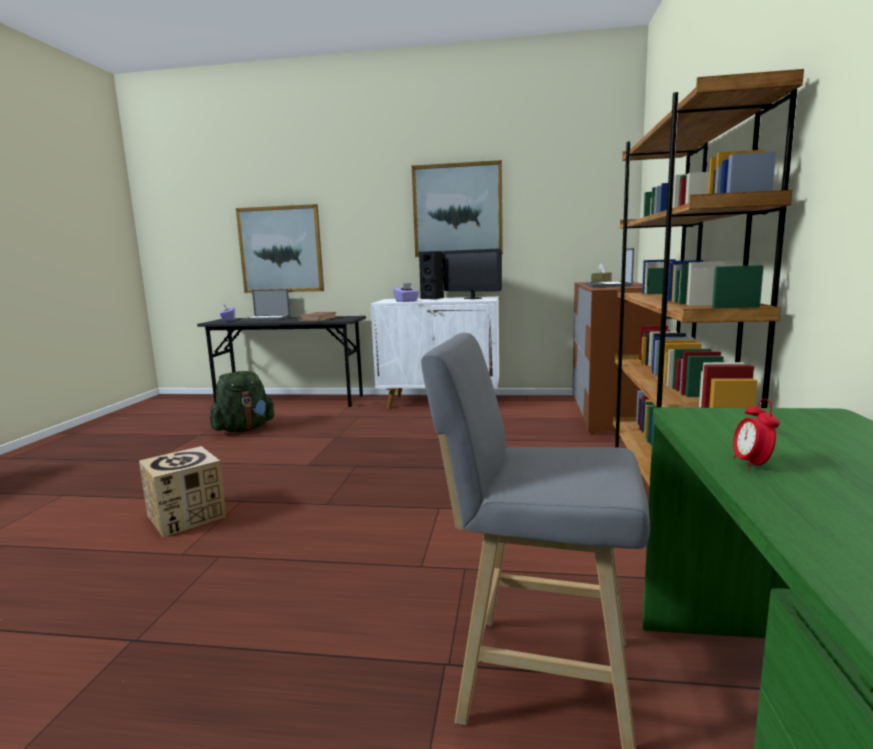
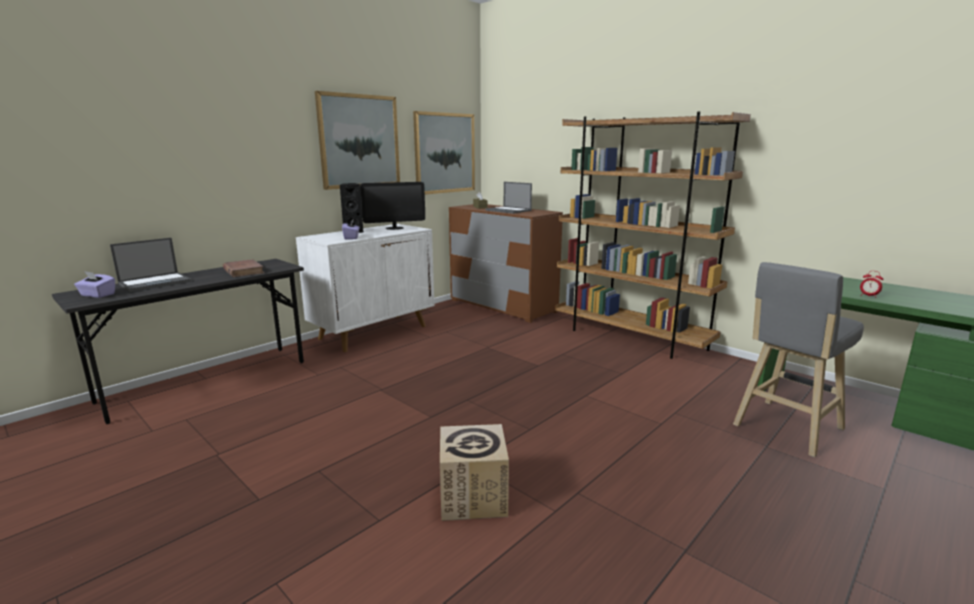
camera: 55 degrees left, 5 degrees up
green backpack [209,371,275,432] -> none
picture [236,204,324,293] -> picture moved to [413,111,475,195]

